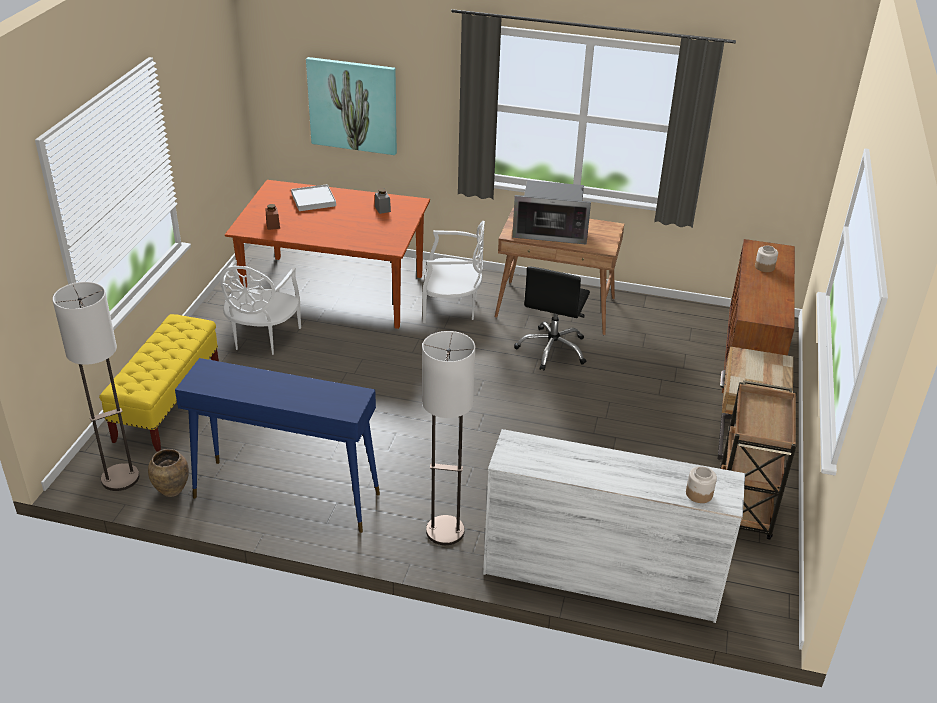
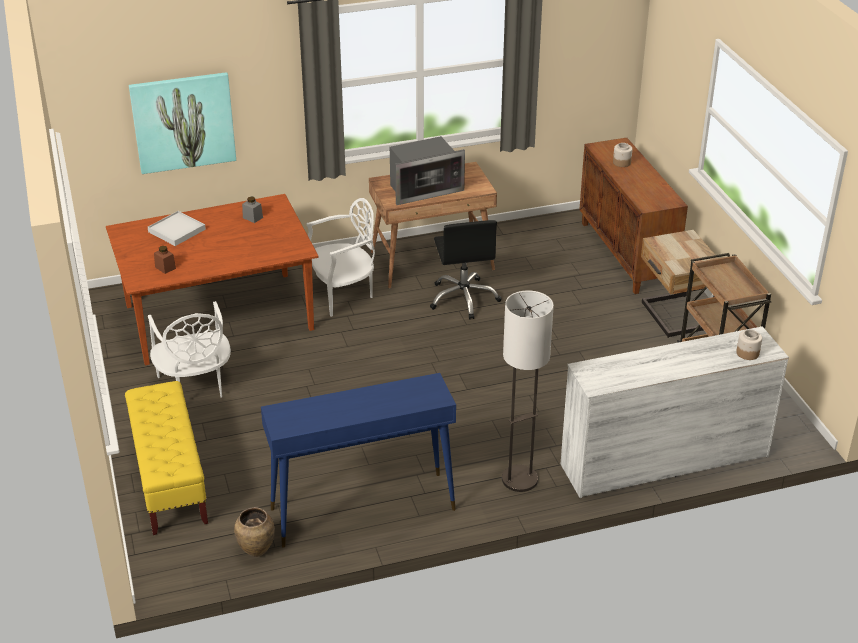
camera: 30 degrees left, 0 degrees up
floor lamp [52,282,139,491] -> none

